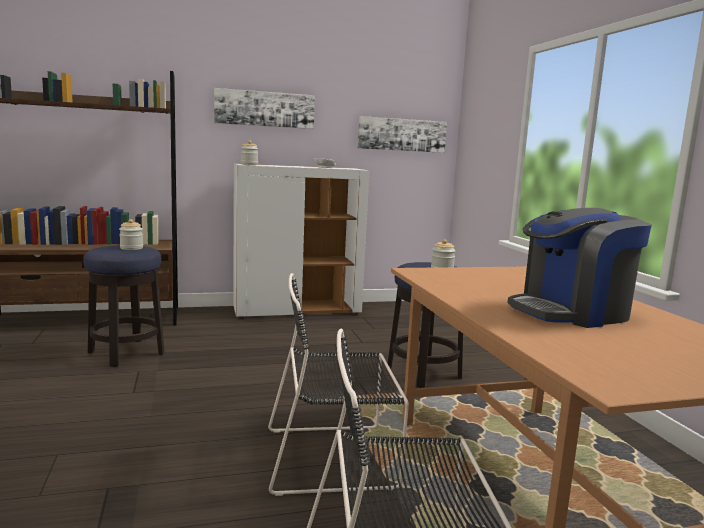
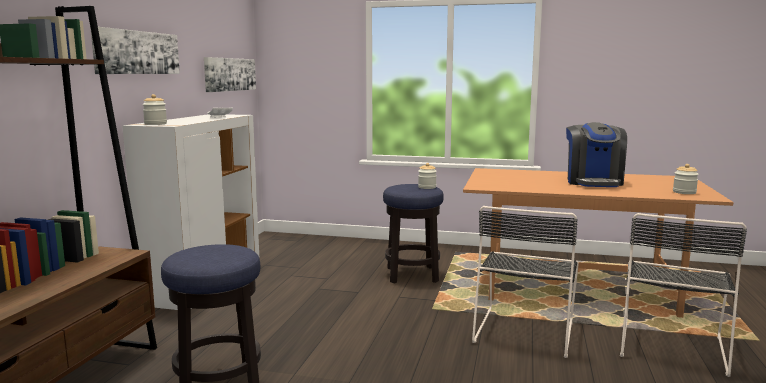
camera: 60 degrees left, 0 degrees up
jar [119,219,143,250] -> jar moved to [673,164,699,194]

